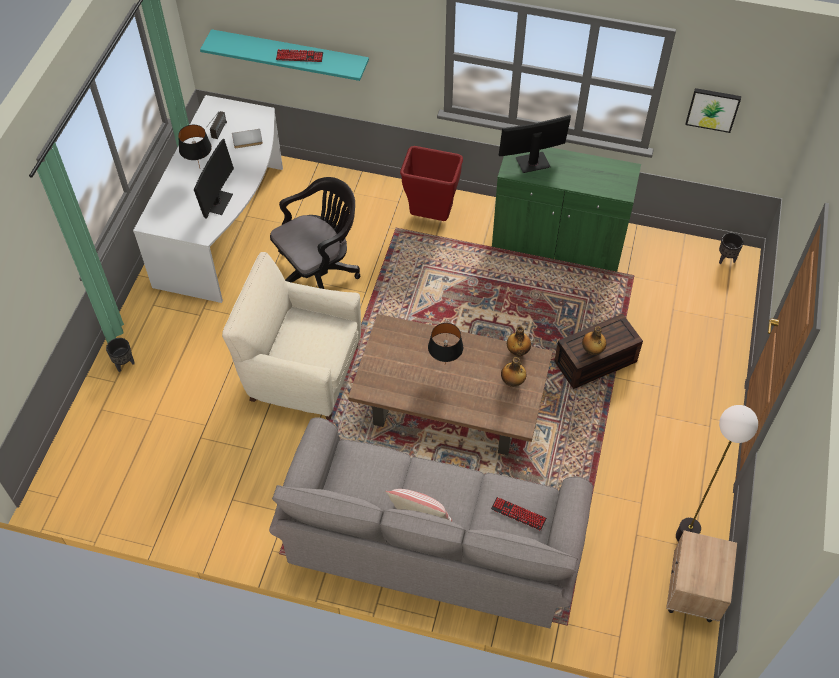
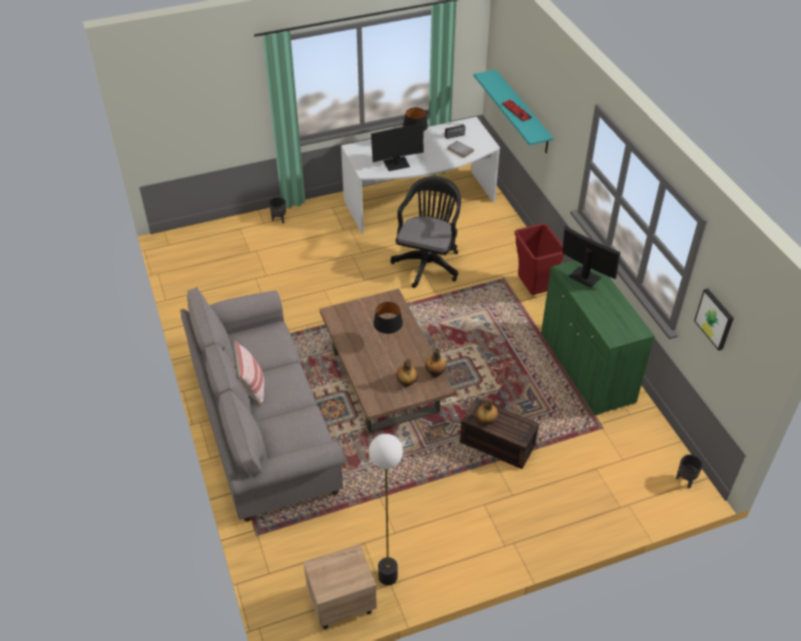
camera: 55 degrees right, 10 degrees down
beige armchair [222,252,361,419] -> none
black office chair [270,177,360,289] -> black office chair turned 90 degrees counterclockwise [390,176,461,288]
keyboard [491,497,547,531] -> none

